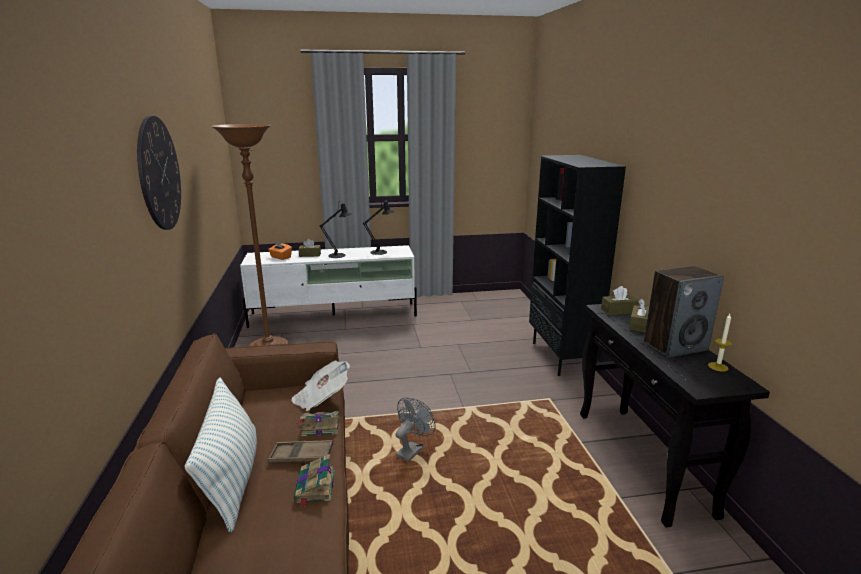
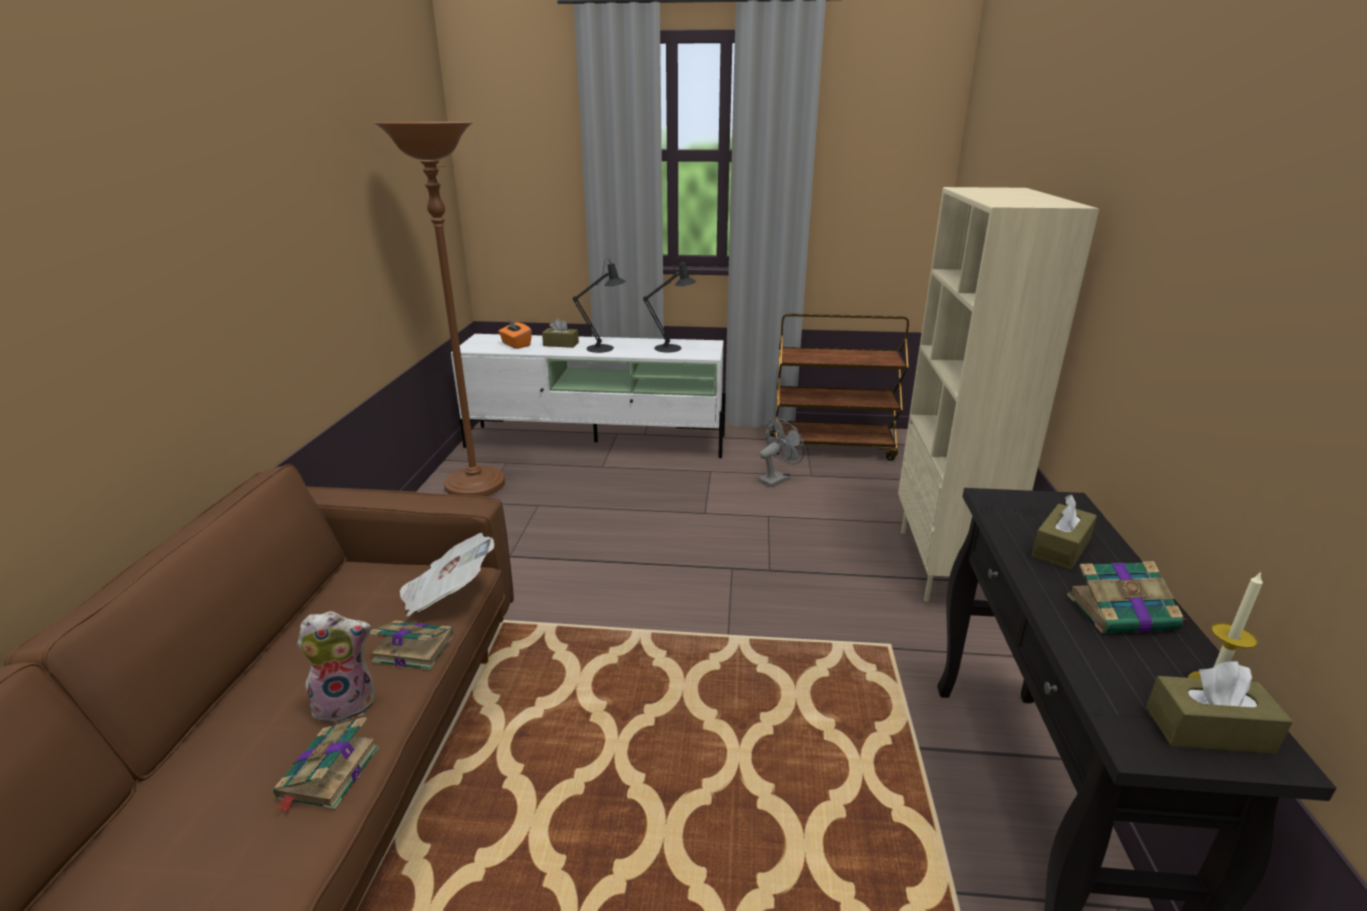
camera: 15 degrees right, 5 degrees up
wall clock [137,116,181,230] -> none
pillow [185,377,257,532] -> none
brown tray [268,440,333,463] -> plush toy [297,611,375,723]
grey fan [395,397,436,462] -> grey fan moved to [759,418,804,487]
black bookcase [529,155,626,376] -> beige bookcase [898,187,1099,602]
brown tissue box [601,286,639,315] -> brown tissue box moved to [1146,661,1293,754]
speaker [644,266,724,358] -> book [1067,561,1188,633]
none -> brown cart [770,313,909,461]

